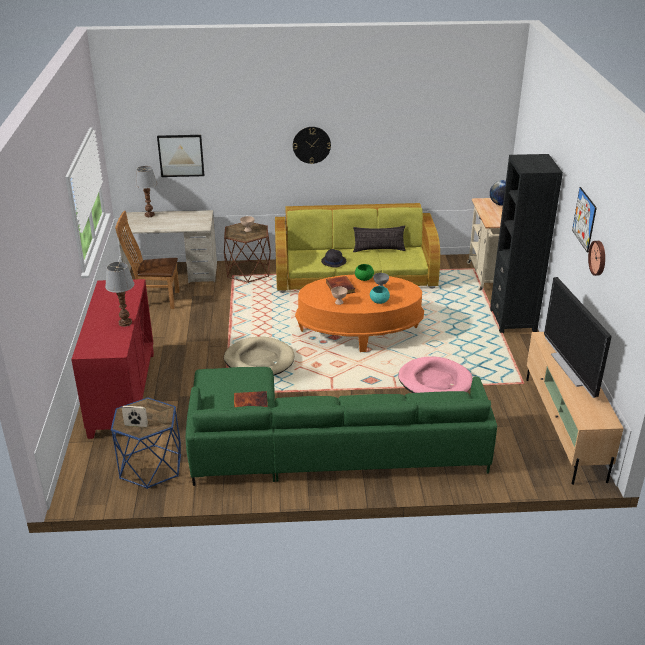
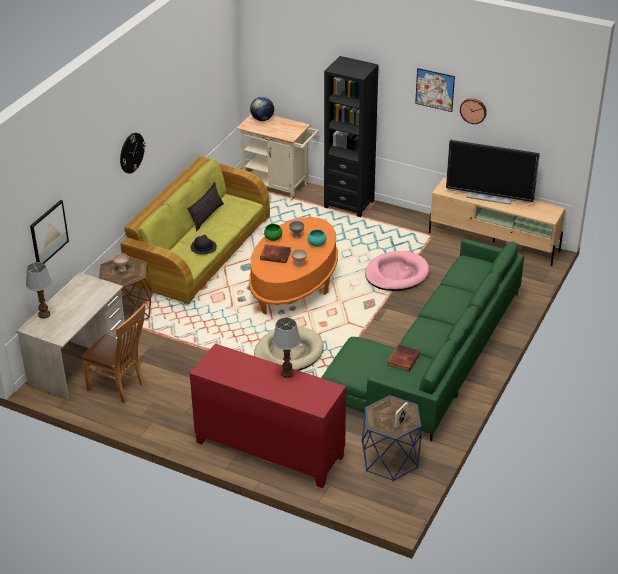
camera: 60 degrees left, 5 degrees up
brown chair [115,211,179,309] -> brown chair turned 90 degrees counterclockwise [80,304,146,403]

